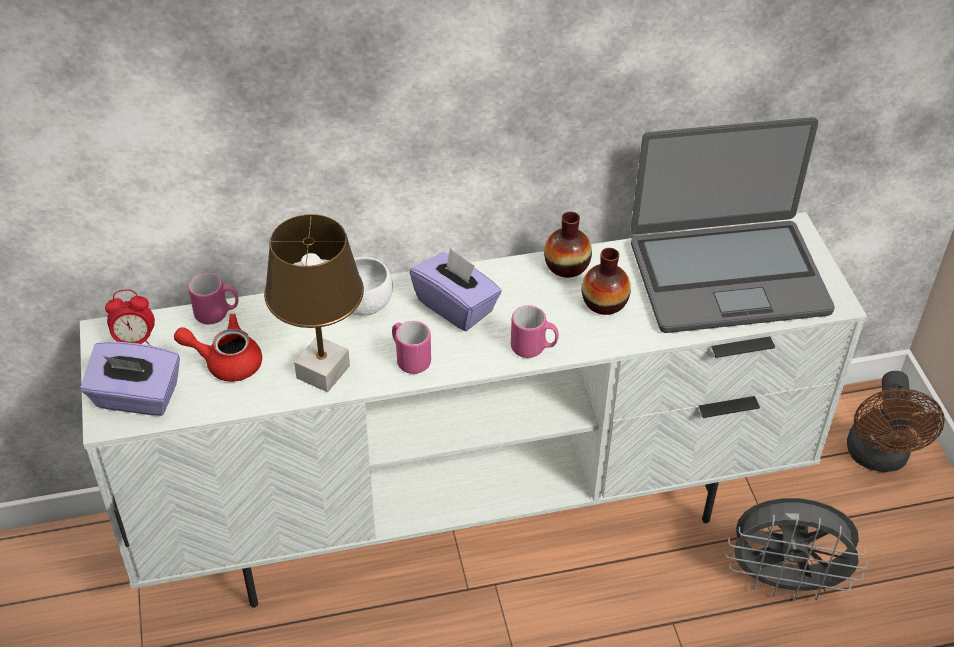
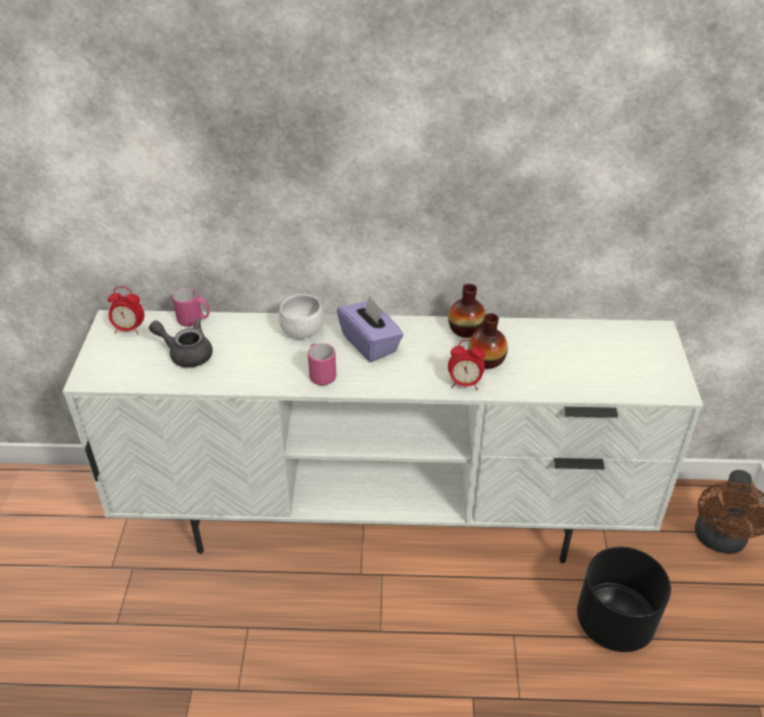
camera: 15 degrees right, 5 degrees down
purple tissue box [80,342,180,416] -> none
red teapot [174,314,262,382] -> grey teapot [149,318,213,368]
brown table lamp [264,214,364,392] -> none
pink mug [511,305,559,358] -> none
laptop [631,117,835,333] -> none
grey fan [725,498,868,601] -> black planter [577,547,671,652]
none -> alarm clock [448,340,485,390]

